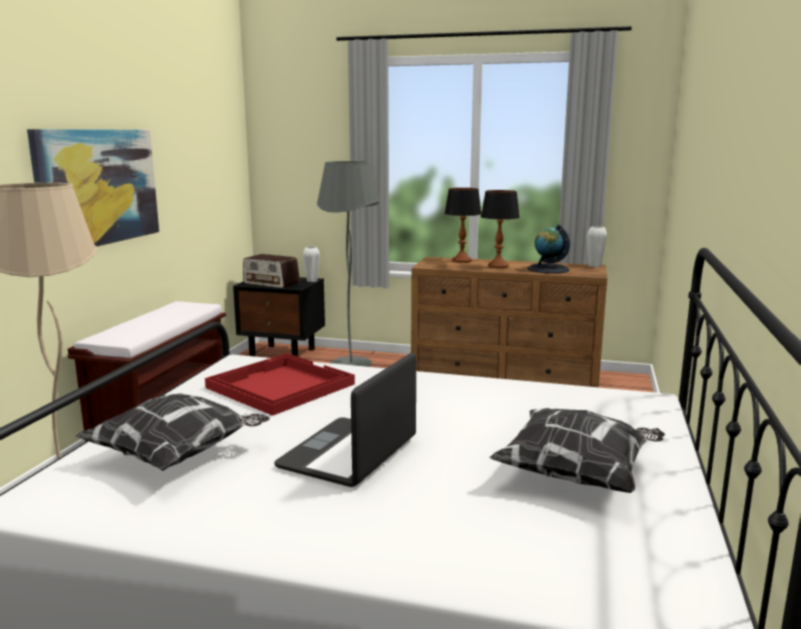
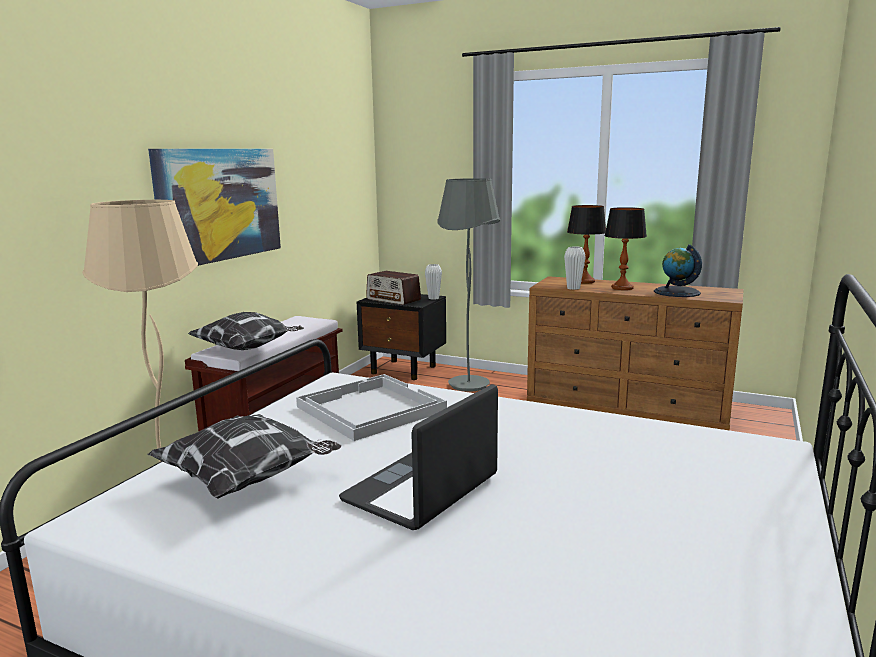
camera: 10 degrees right, 0 degrees up
red tray [205,353,355,416] -> white tray [296,374,447,441]
pillow [490,408,665,493] -> pillow moved to [188,312,304,350]
white vase [587,226,607,267] -> white vase moved to [564,247,586,290]

